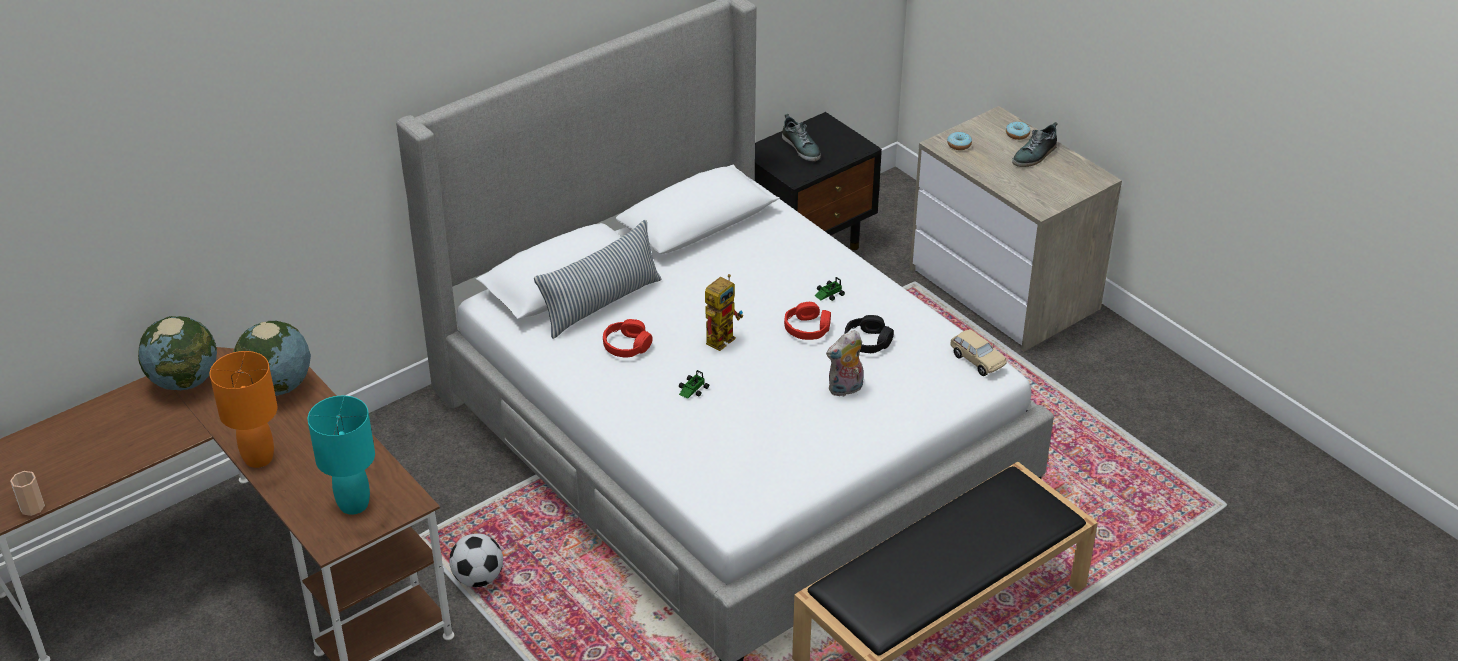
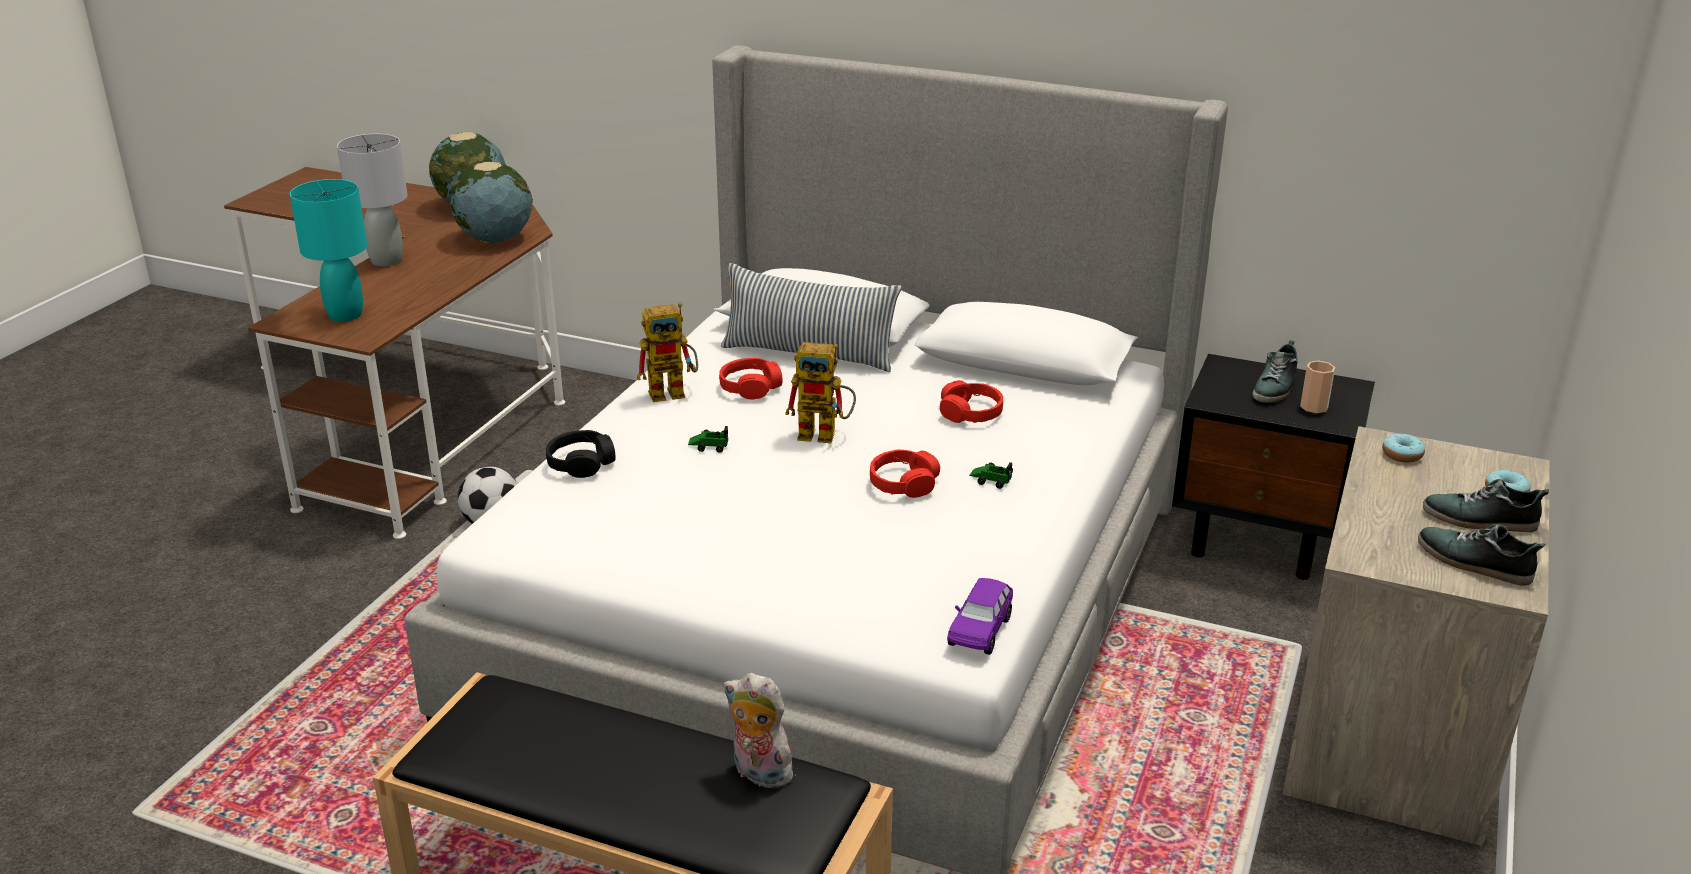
camera: 60 degrees right, 10 degrees down
cup [10,471,45,516] -> cup moved to [1300,361,1335,413]
orange table lamp [210,351,278,468] -> grey table lamp [337,134,408,266]
plush toy [826,330,864,396] -> plush toy moved to [724,673,793,790]
black headphones [845,315,894,353] -> black headphones moved to [546,430,616,478]
beige toy car [950,329,1007,376] -> purple toy car [947,578,1013,655]
none -> toy robot [637,302,698,402]
none -> red headphones [940,380,1003,423]
none -> shoe [1418,524,1546,585]

